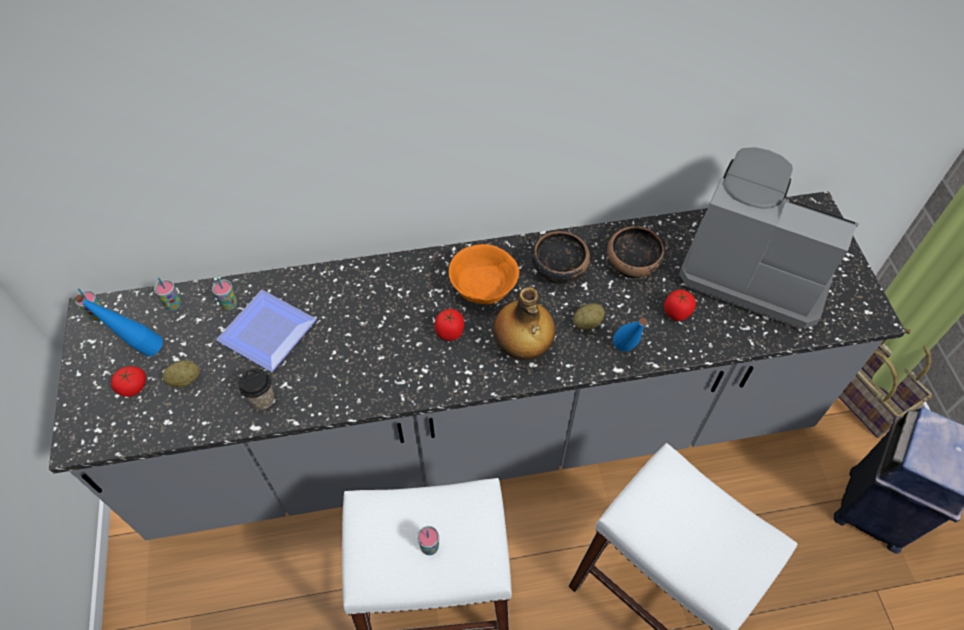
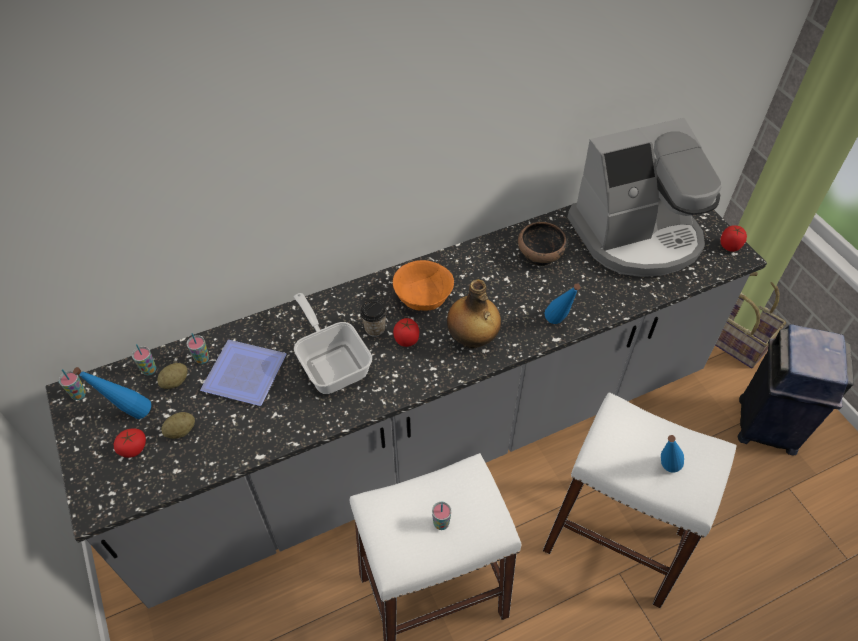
camera: 15 degrees left, 5 degrees down
cup [238,369,275,410] -> cup moved to [360,300,387,337]
bowl [531,231,590,284] -> none
potato [574,303,605,330] -> potato moved to [157,363,188,389]
tomato [664,289,696,321] -> tomato moved to [720,226,747,252]
coffee machine [679,147,859,329] -> coffee machine turned 150 degrees clockwise [567,118,722,277]
none -> frying pan [294,293,372,394]
none -> blue bottle [661,435,684,472]

